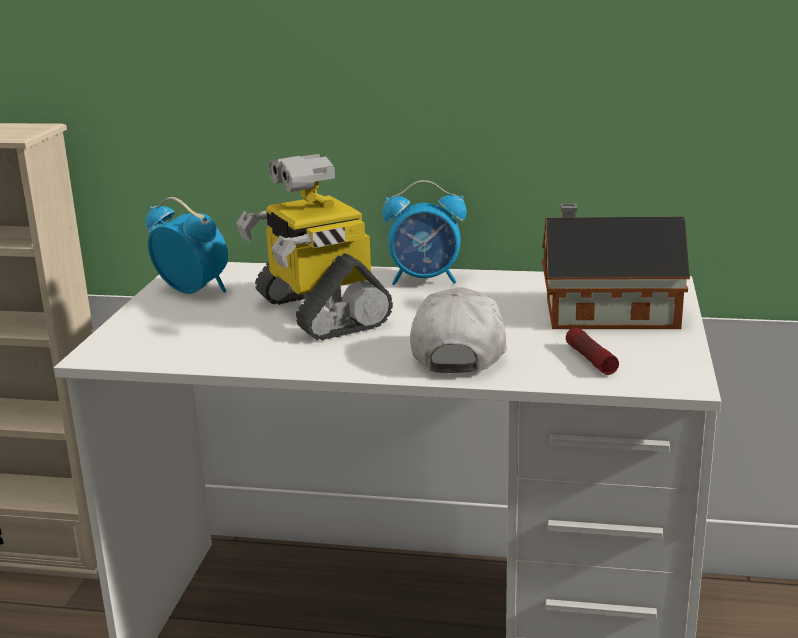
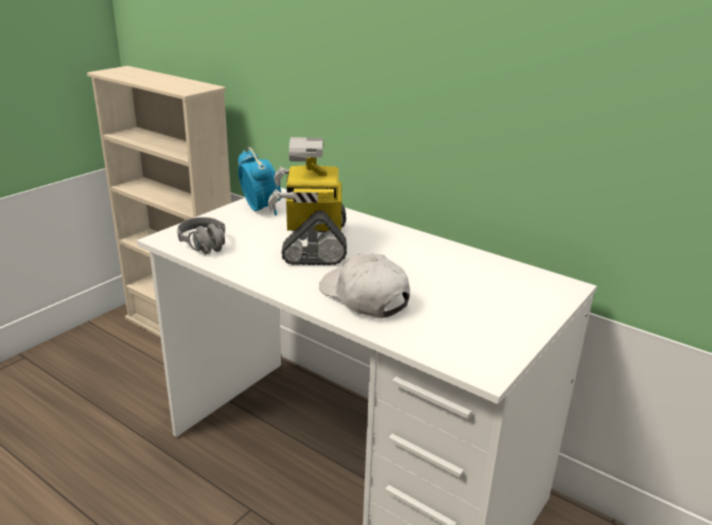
camera: 25 degrees right, 5 degrees up
alarm clock [382,180,467,285] -> none
white cap [410,287,507,373] -> white cap turned 75 degrees counterclockwise [319,253,410,318]
toy house [542,204,690,329] -> none
flashlight [566,327,619,375] -> none
none -> grey headphones [177,217,225,254]

